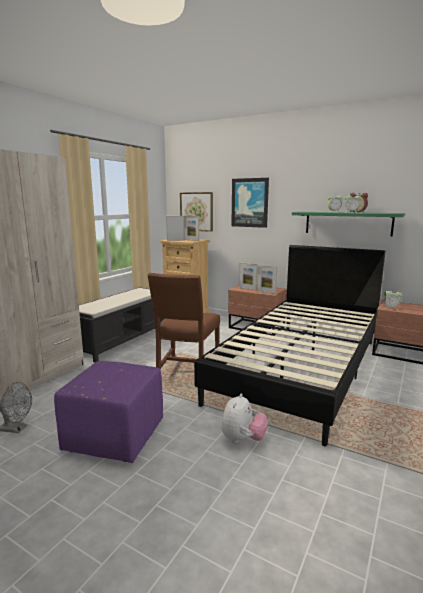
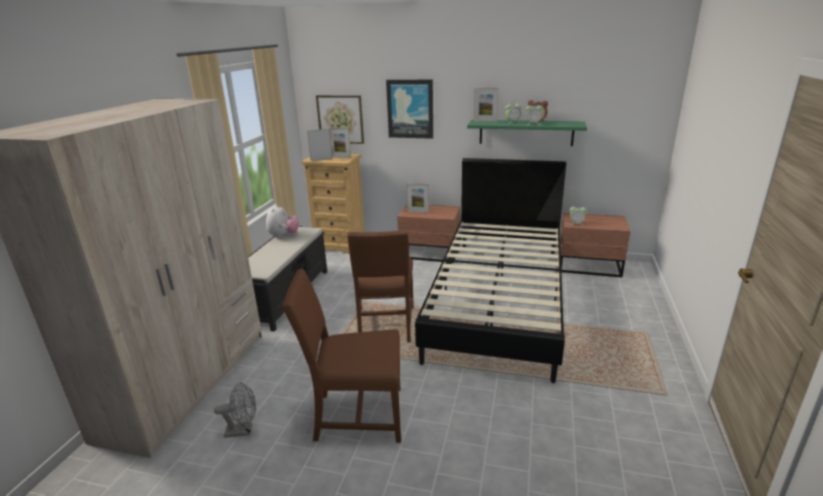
camera: 15 degrees left, 10 degrees up
purple ottoman [54,361,163,463] -> brown chair [282,269,401,443]
plush toy [222,393,268,443] -> plush toy moved to [266,204,299,238]
picture frame [257,265,277,294] -> picture frame moved to [474,88,499,122]

